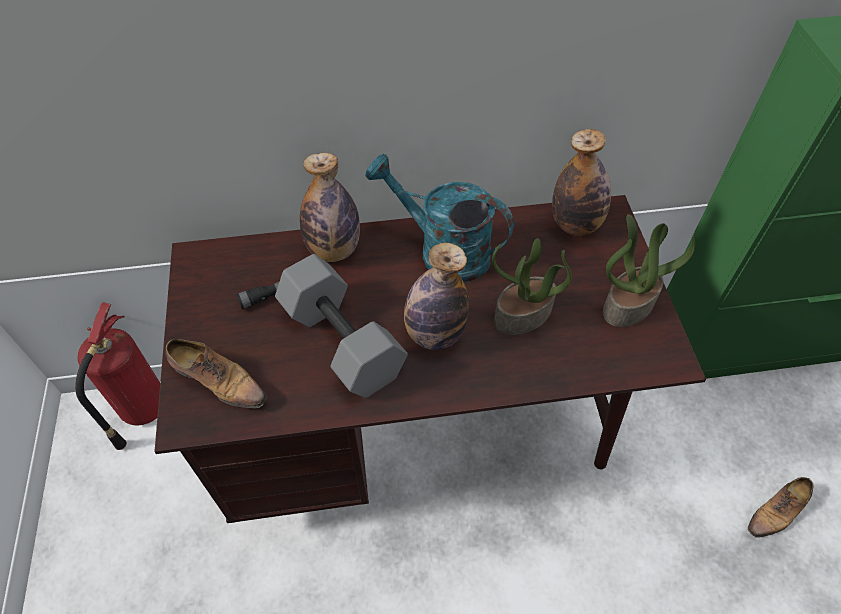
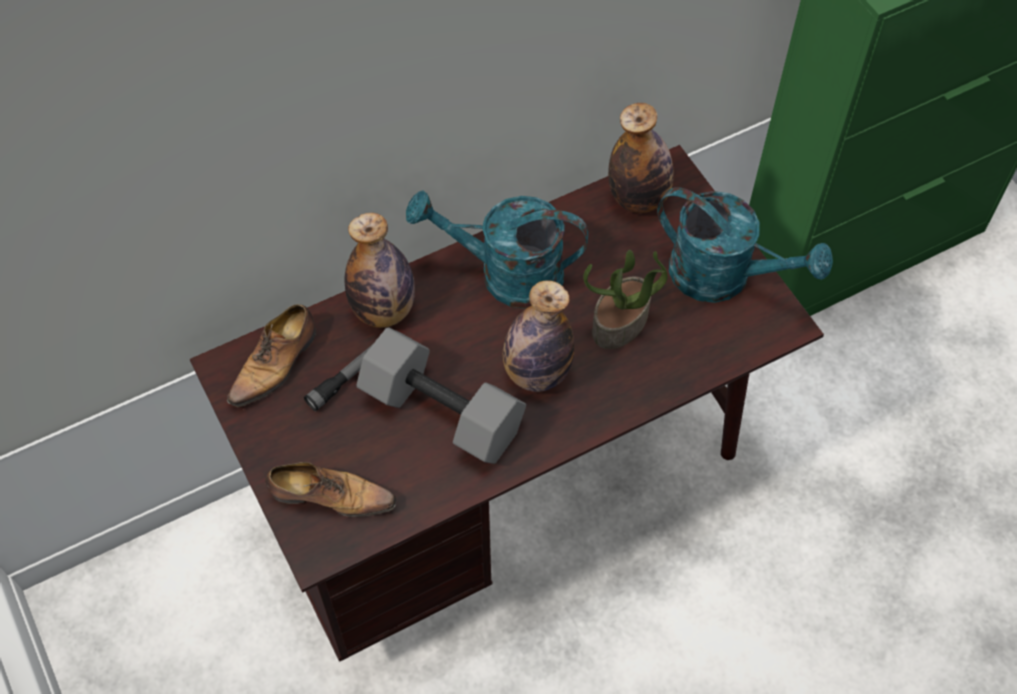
camera: 20 degrees left, 5 degrees up
fire extinguisher [75,302,160,450] -> none
potted plant [603,214,695,327] -> turquoise watering can [657,188,833,303]
shoe [748,477,814,538] -> shoe moved to [227,304,316,410]

